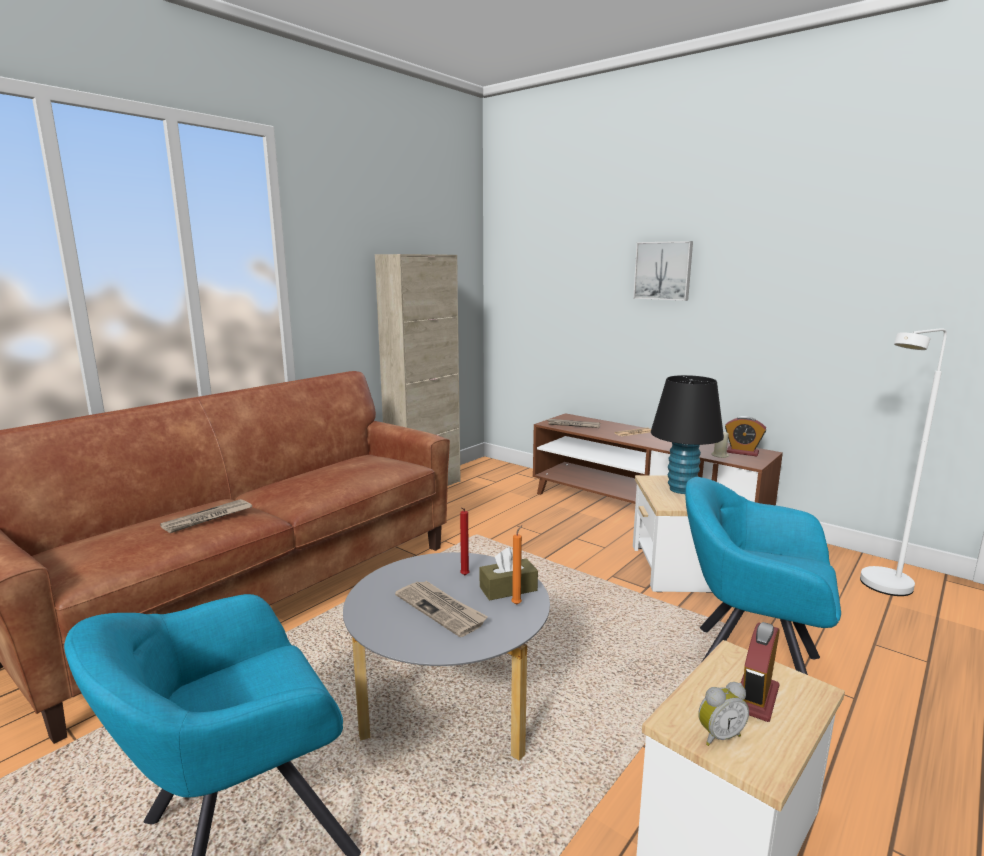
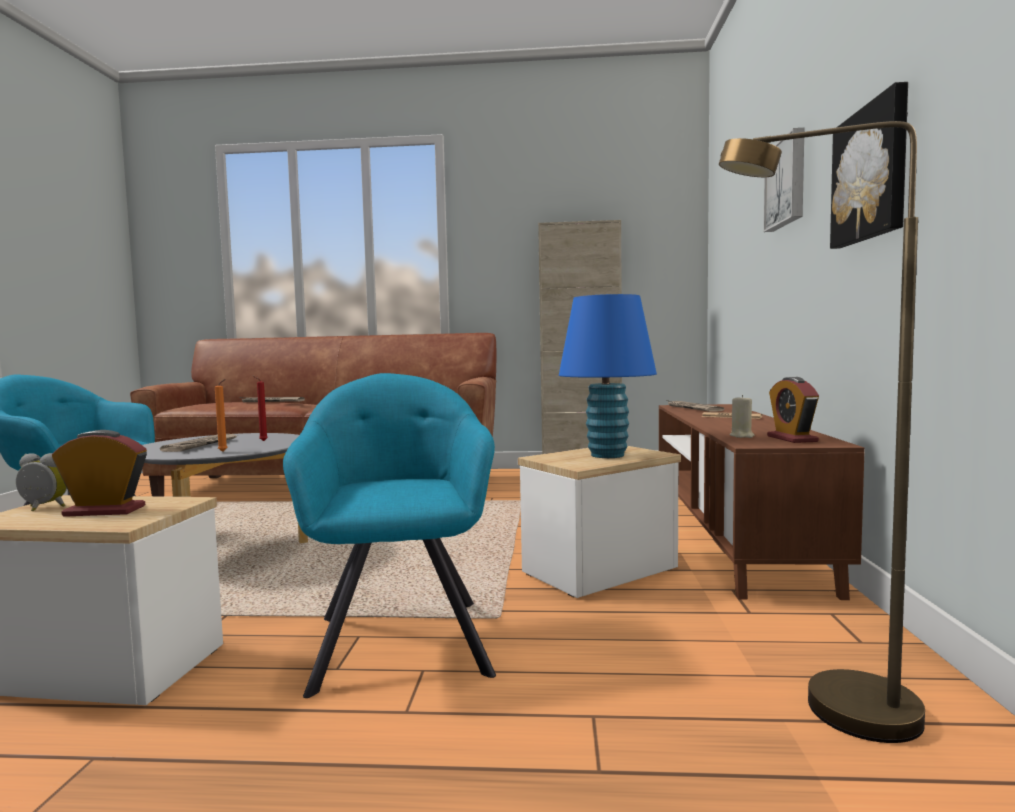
camera: 55 degrees right, 10 degrees down
brown tissue box [480,547,538,601] -> none
black table lamp [651,375,724,494] -> blue table lamp [559,294,657,458]
alarm clock [698,682,749,746] -> alarm clock turned 150 degrees clockwise [16,453,67,511]
white floor lamp [860,328,947,596] -> brown floor lamp [719,121,925,743]
none -> picture [830,82,908,249]

